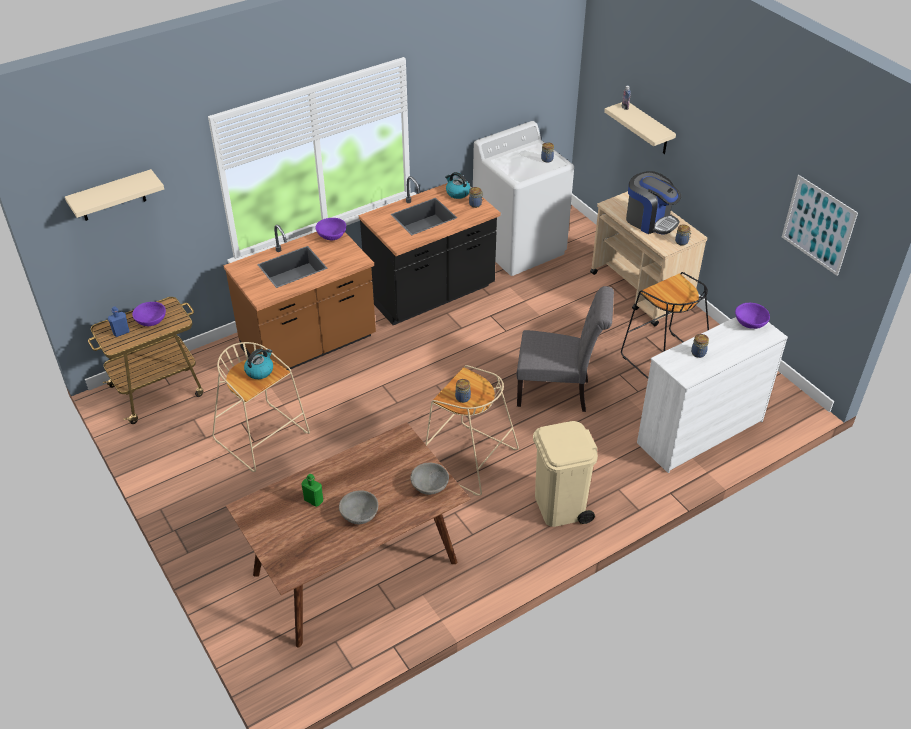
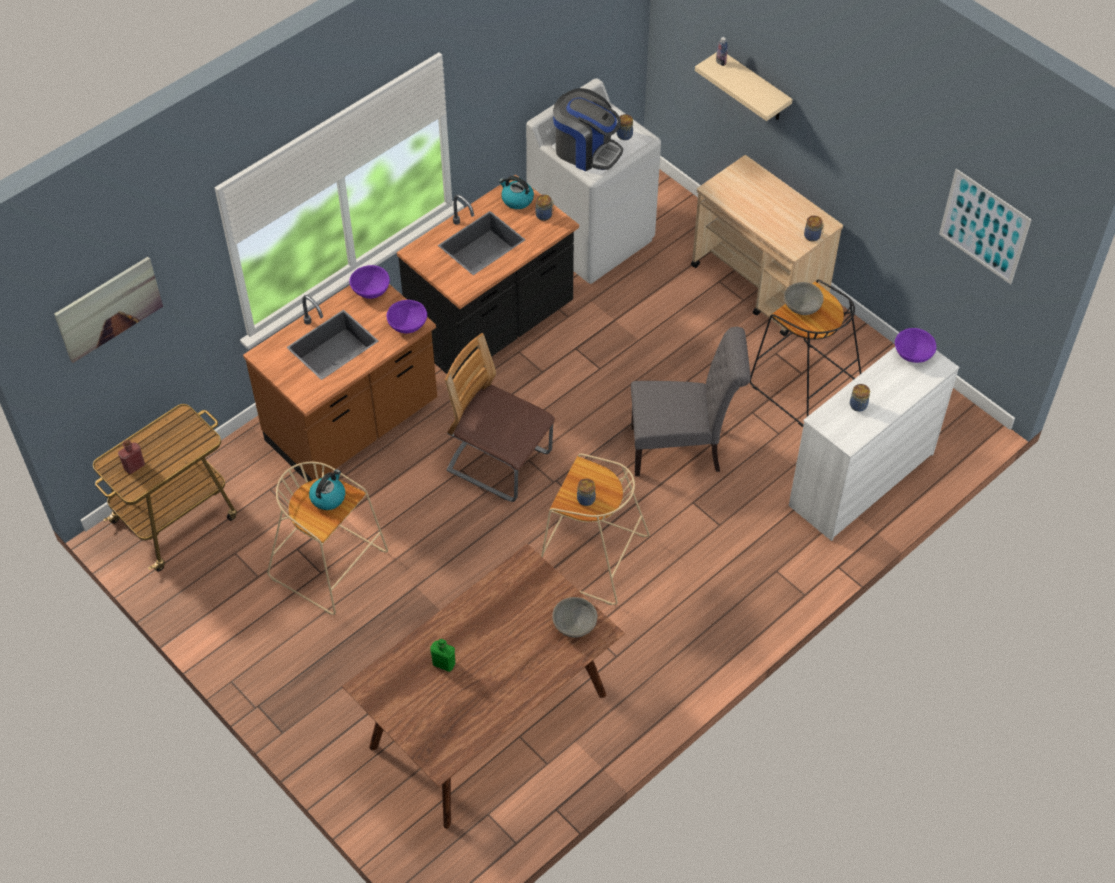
camera: 10 degrees left, 10 degrees up
beige shelf [65,169,164,221] -> picture [54,257,163,363]
blue bottle [108,306,130,337] -> red bottle [118,440,145,474]
purple bowl [132,302,166,326] -> purple bowl moved to [387,300,427,333]
grey bowl [339,490,378,524] -> grey bowl moved to [784,282,824,315]
beige trash can [533,421,598,527] -> none
coffee machine [626,171,681,235] -> coffee machine moved to [553,88,623,171]
none -> chair [445,333,555,502]

